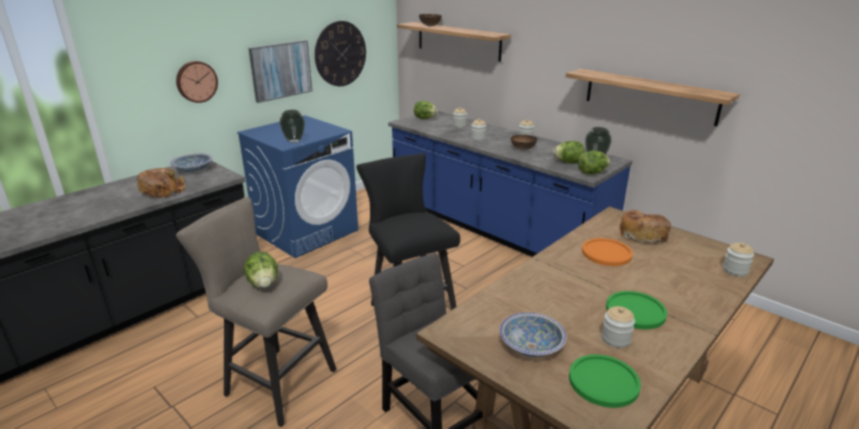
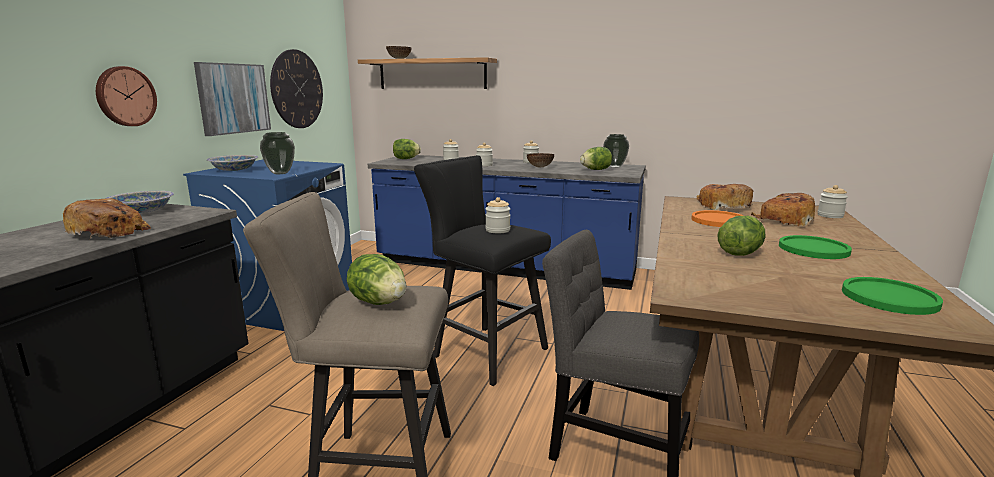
camera: 25 degrees left, 10 degrees down
bowl [500,313,567,357] -> bowl moved to [207,155,258,171]
shelf [566,69,740,126] -> none
lettuce [578,150,610,175] -> lettuce moved to [717,216,766,256]
jar [602,306,635,348] -> jar moved to [485,197,511,233]
none -> bread [751,193,815,226]

